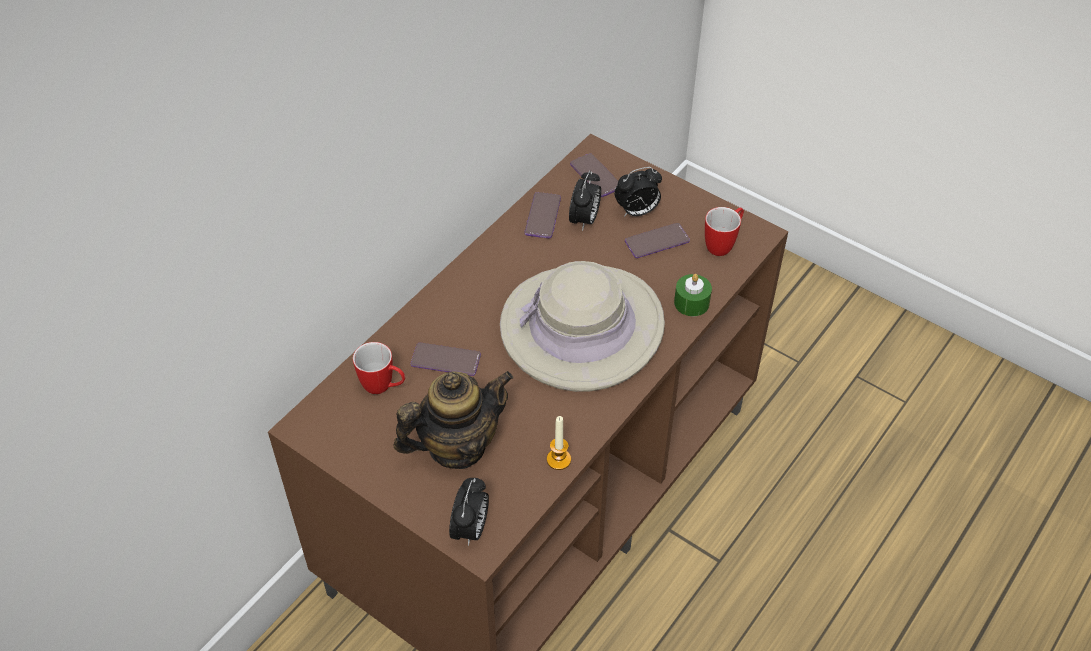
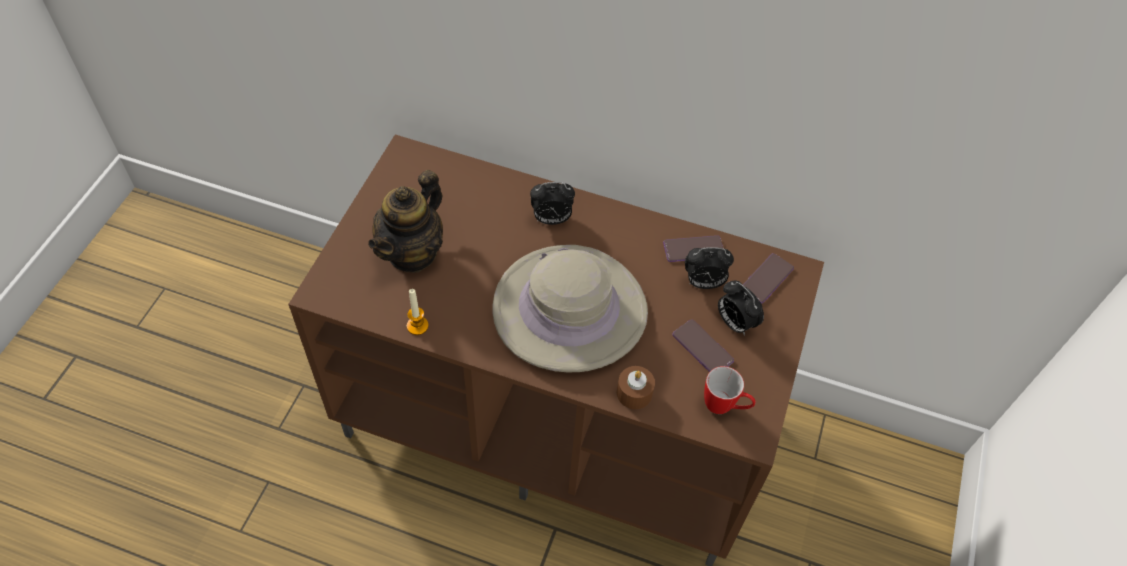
camera: 70 degrees right, 5 degrees up
mug [353,342,405,394] -> none
teapot [393,371,513,469] -> teapot turned 75 degrees clockwise [368,170,443,273]
phone [411,343,481,376] -> none
alarm clock [449,478,489,546] -> alarm clock moved to [530,182,575,225]
green candle [674,274,712,316] -> brown candle [617,366,655,409]

